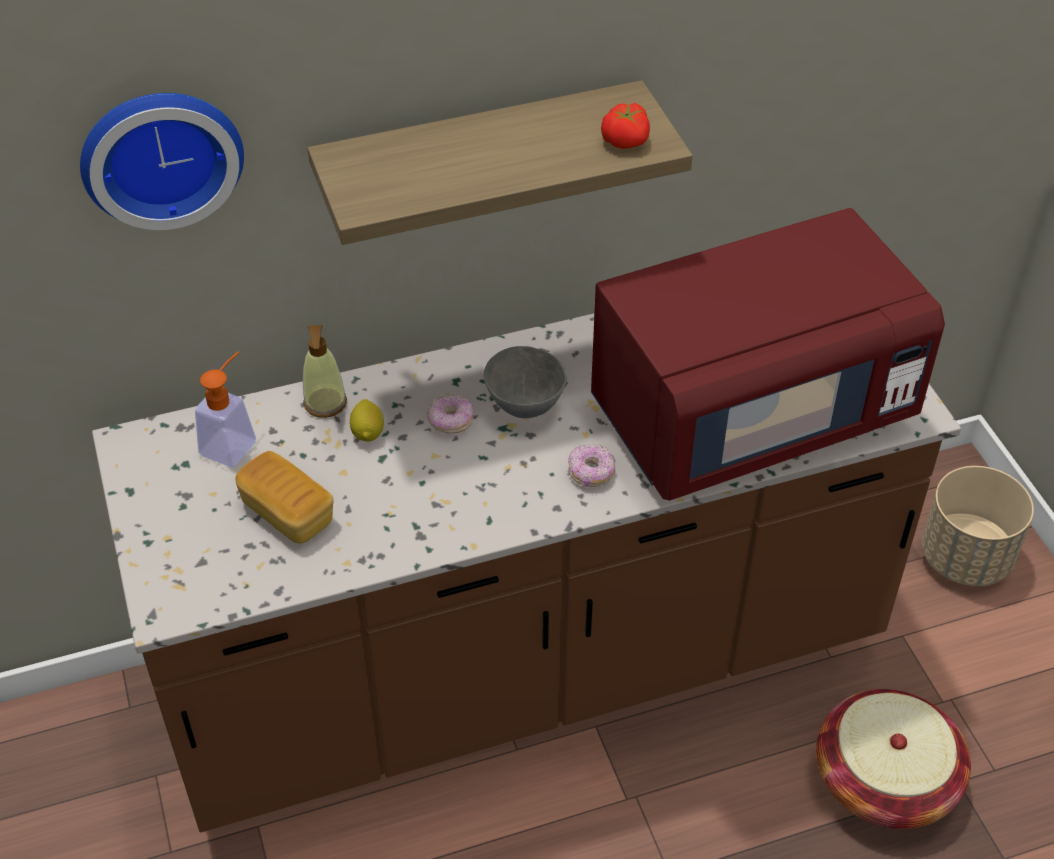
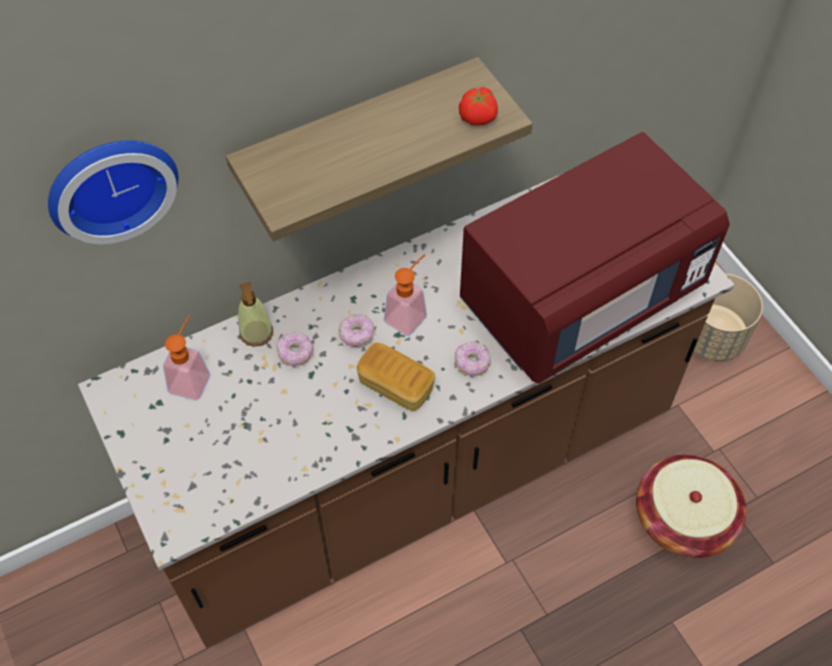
camera: 10 degrees left, 10 degrees up
bread [235,451,334,544] -> bread moved to [357,342,435,411]
lemon [350,399,384,442] -> donut [276,332,313,367]
grey bowl [484,346,567,418] -> soap dispenser [384,254,427,336]

